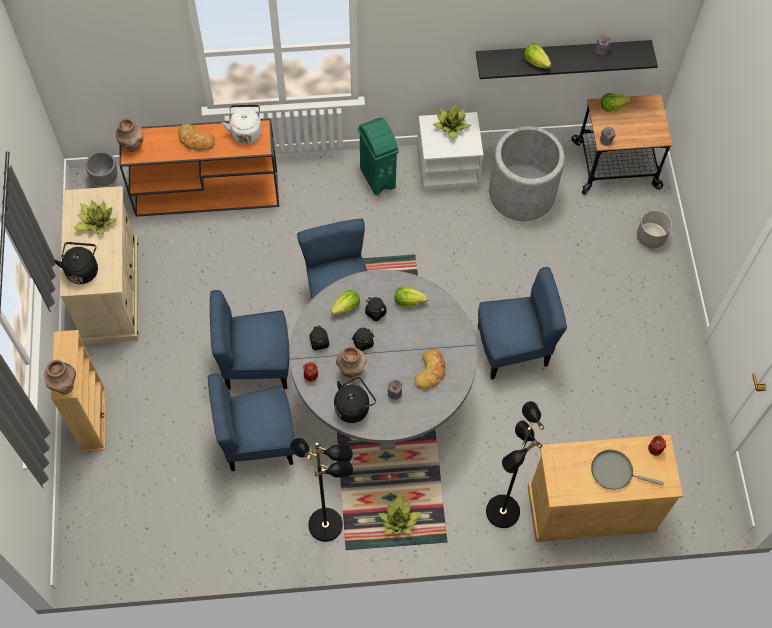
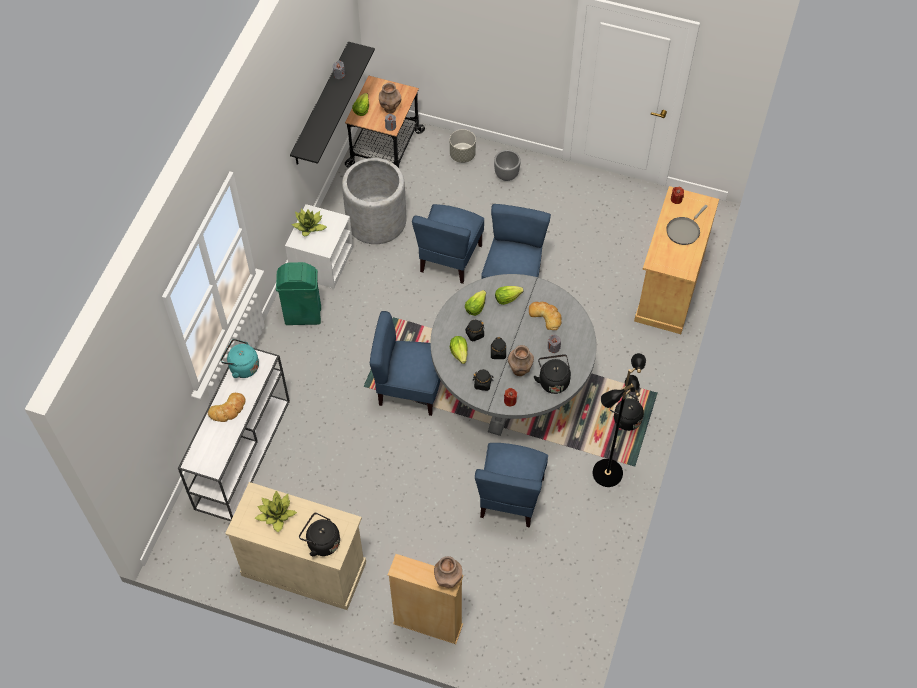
camera: 65 degrees left, 5 degrees down
grey planter [85,151,117,186] -> grey planter moved to [494,150,521,181]
brown vase [116,118,143,152] -> brown vase moved to [379,83,401,113]
orange console table [119,118,279,217] -> white console table [178,347,290,521]
blue chair [210,290,289,390] -> blue chair moved to [412,204,484,284]
white kettle [222,105,262,144] -> turquoise kettle [220,339,259,378]
potted plant [378,493,421,535] -> black kettle [610,393,644,431]
black floor lamp [486,401,544,528] -> none
lettuce [524,43,551,68] -> lettuce moved to [495,286,524,305]

